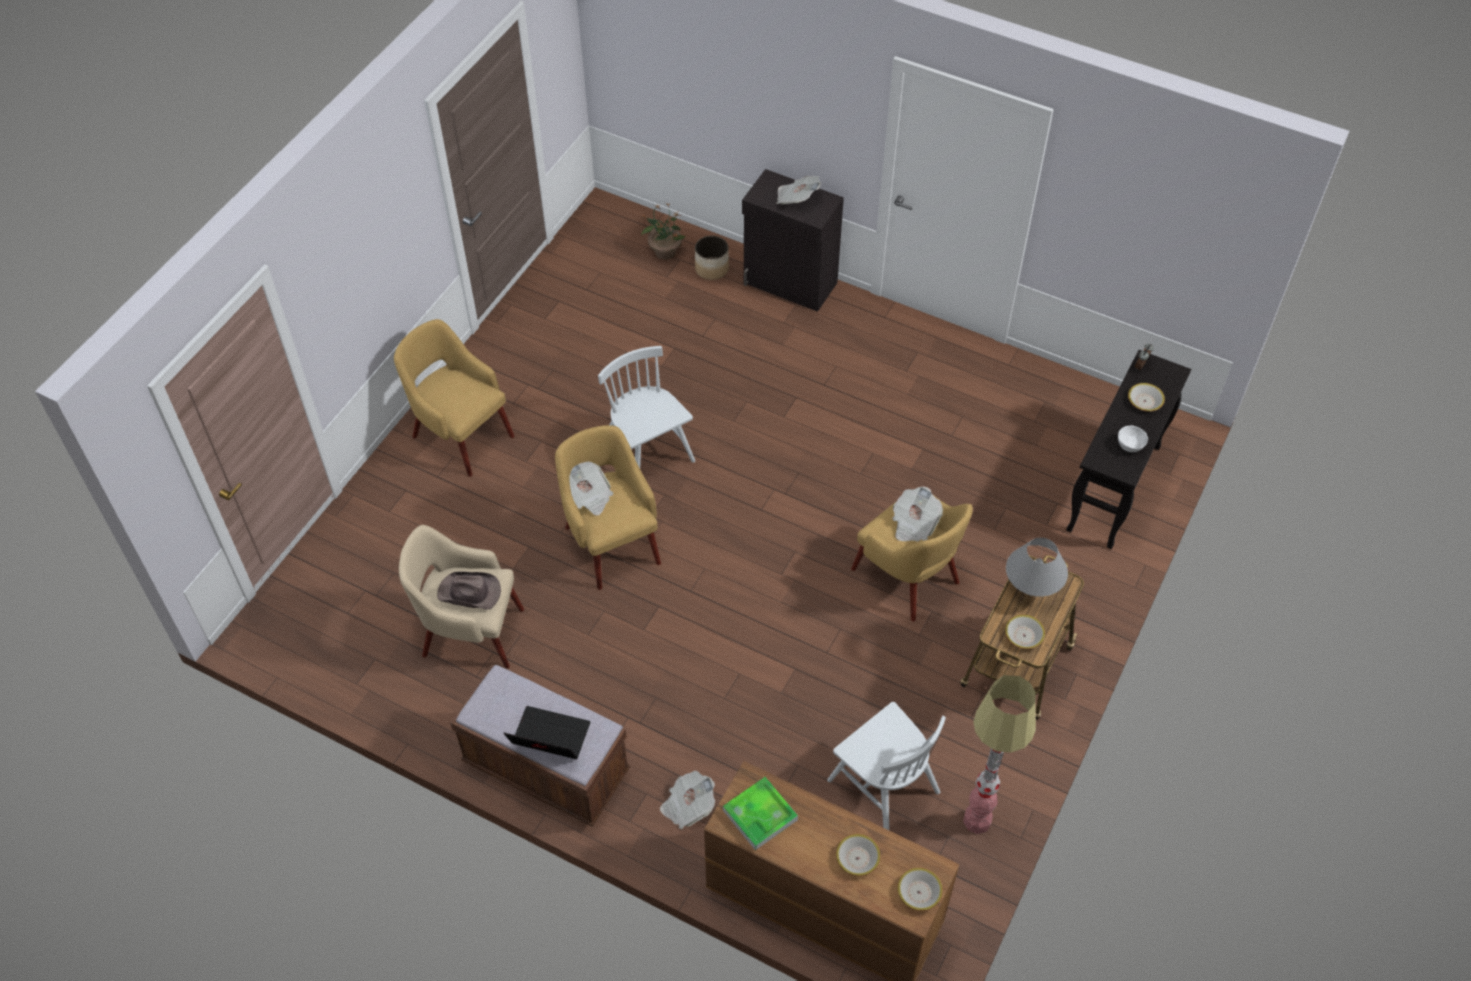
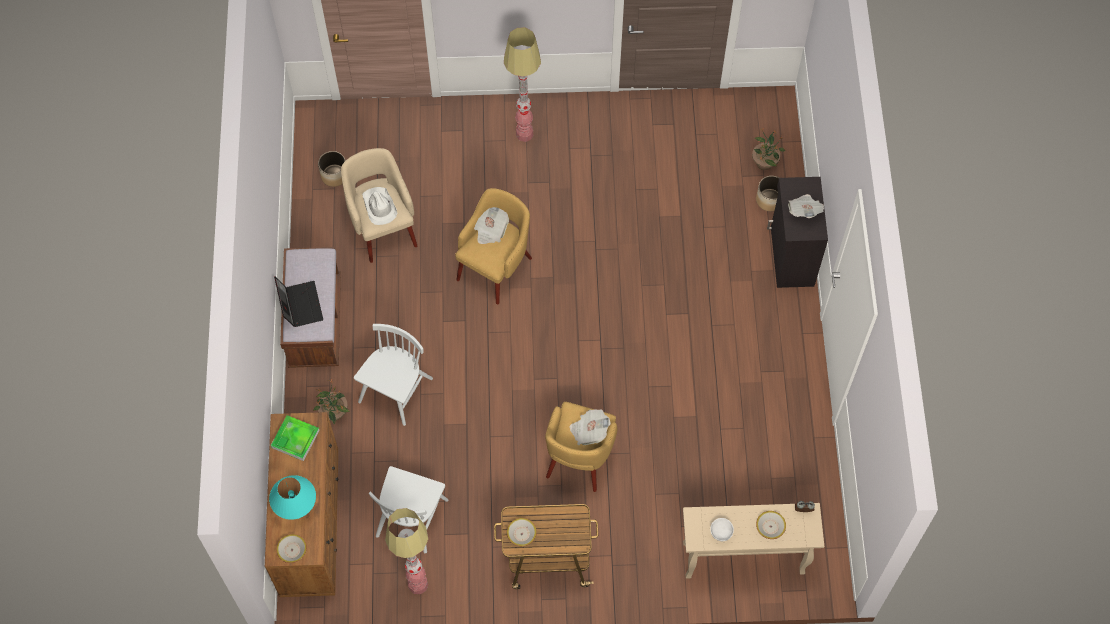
camera: 60 degrees right, 10 degrees up
yellow armchair [394,319,514,477] -> floor lamp [504,27,541,142]
brown hat [437,572,501,610] -> white hat [362,187,397,225]
white chair [598,346,695,468] -> white chair moved to [354,324,433,426]
newspaper [660,771,715,829] -> potted plant [313,380,350,425]
bowl [836,834,881,876] -> turquoise table lamp [269,475,316,520]
grey table lamp [1006,538,1068,597] -> none
black console table [1066,350,1191,549] -> beige console table [683,503,824,578]
none -> planter [318,151,345,187]

